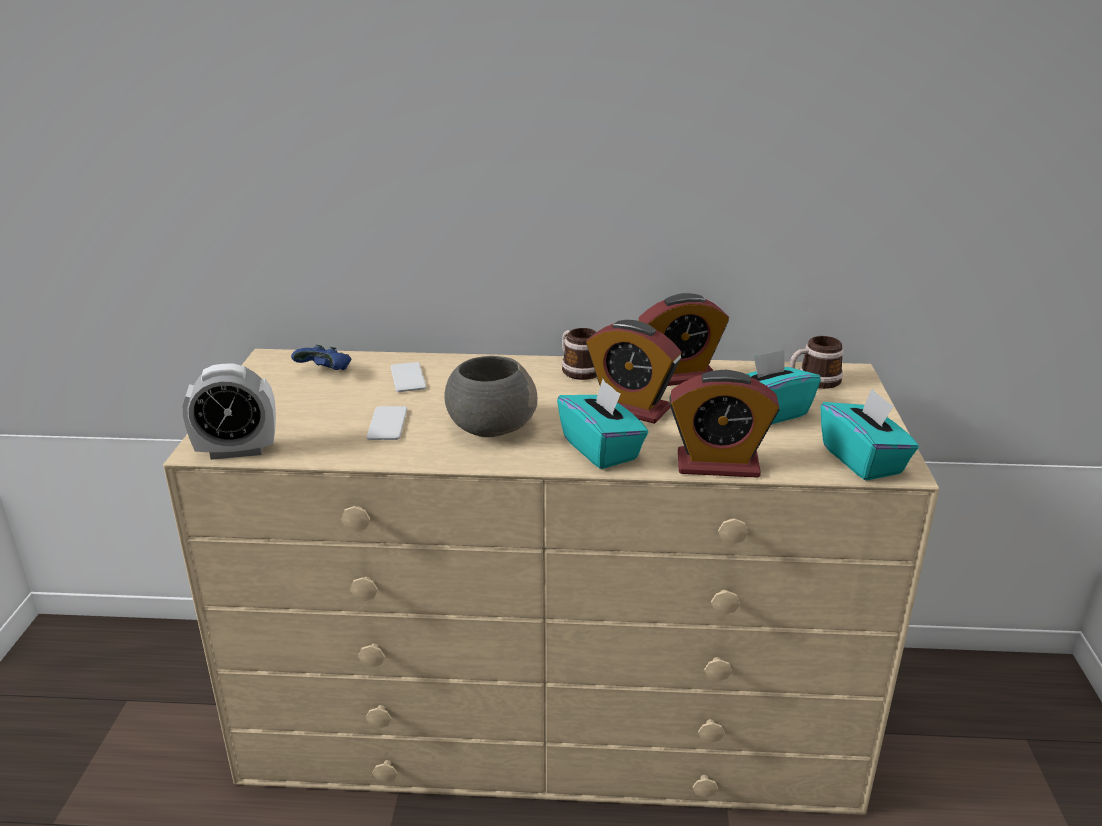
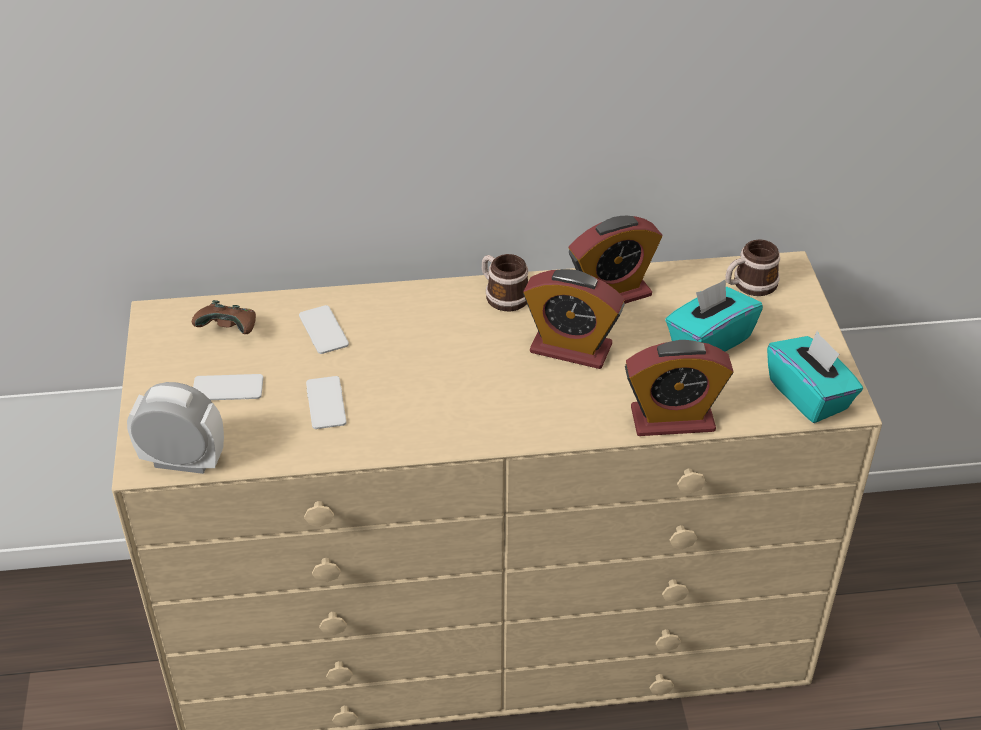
camera: 10 degrees left, 15 degrees up
alarm clock [183,363,276,460] -> alarm clock turned 150 degrees counterclockwise [127,382,224,474]
blue game controller [291,345,351,370] -> brown game controller [192,300,256,334]
grey bowl [444,356,537,437] -> none
turquoise tissue box [557,379,649,469] -> none
none -> phone [193,374,263,400]

